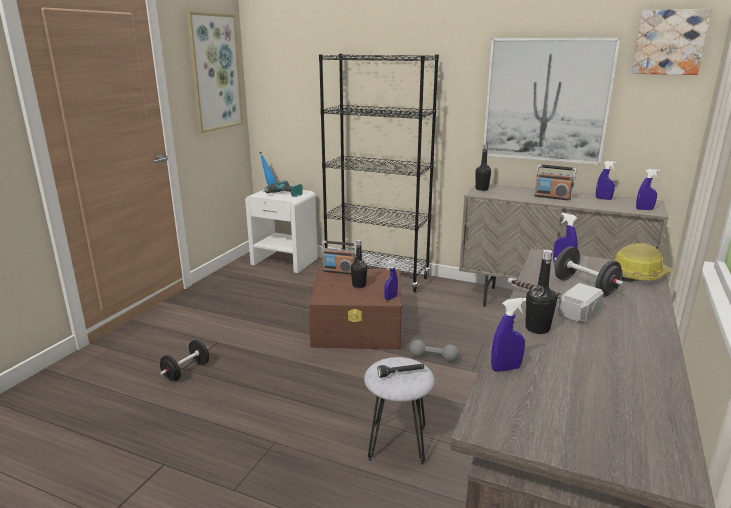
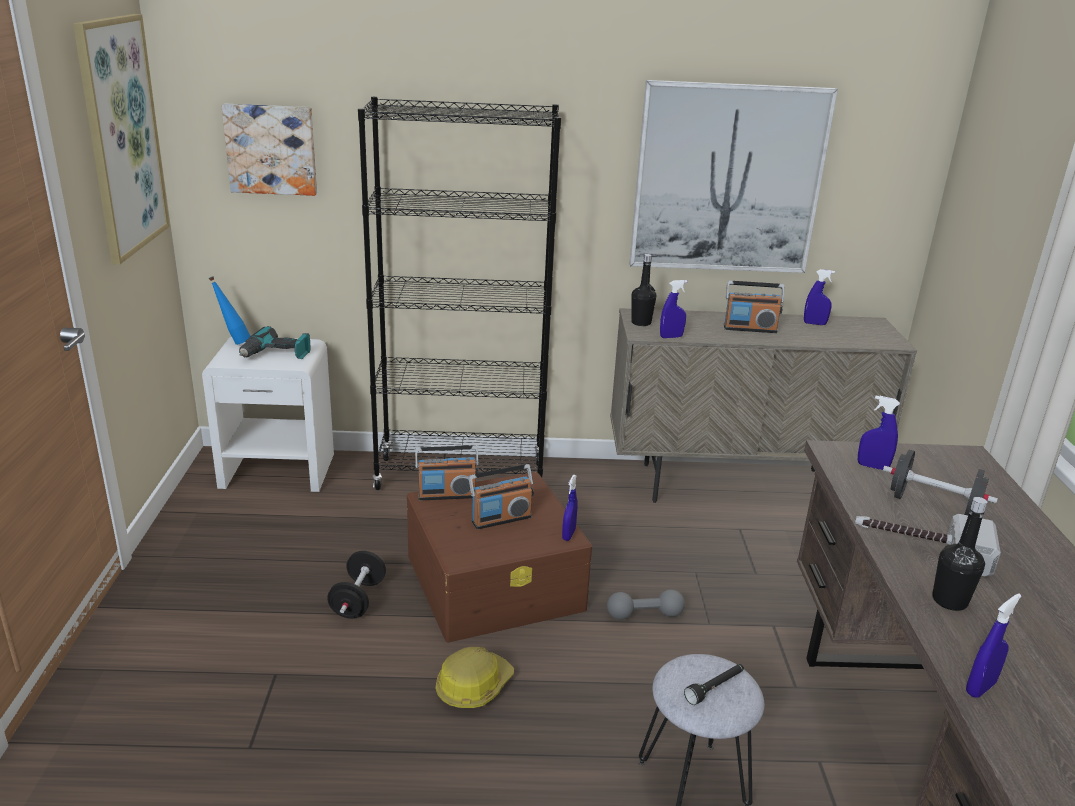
camera: 25 degrees left, 5 degrees up
black dumbbell [160,340,209,381] -> black dumbbell moved to [327,551,386,619]
black bottle [351,240,367,288] -> radio [469,464,534,529]
hard hat [614,243,673,282] -> hard hat moved to [436,647,514,709]
picture [631,9,712,75] -> picture moved to [222,104,317,196]
blue spray bottle [636,169,660,210] -> blue spray bottle moved to [660,280,688,338]

